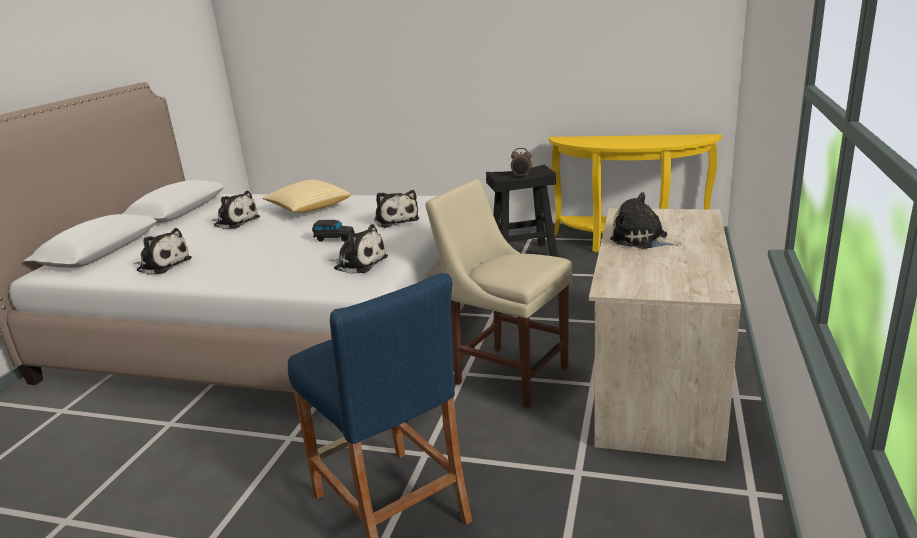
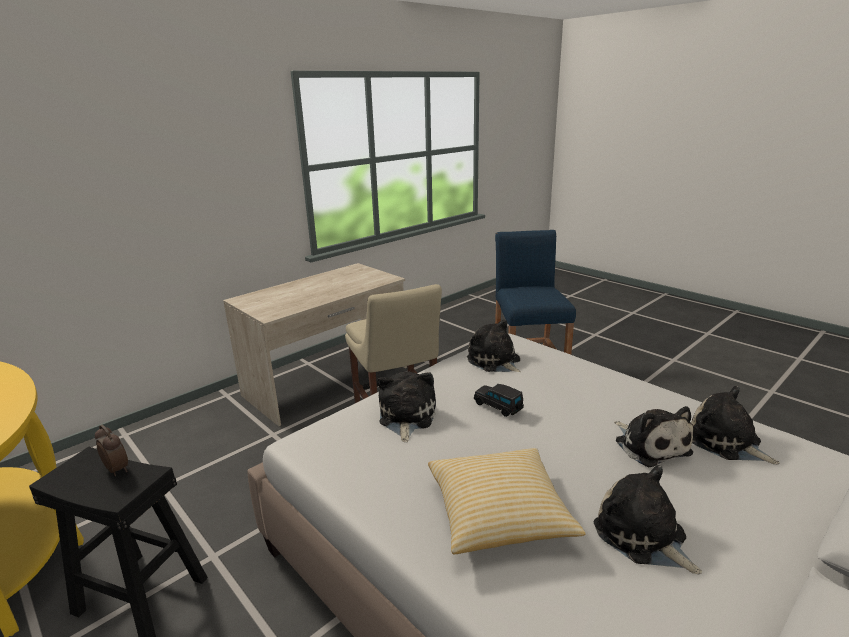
camera: 150 degrees left, 0 degrees up
plush toy [610,192,682,249] -> plush toy moved to [614,406,693,467]

